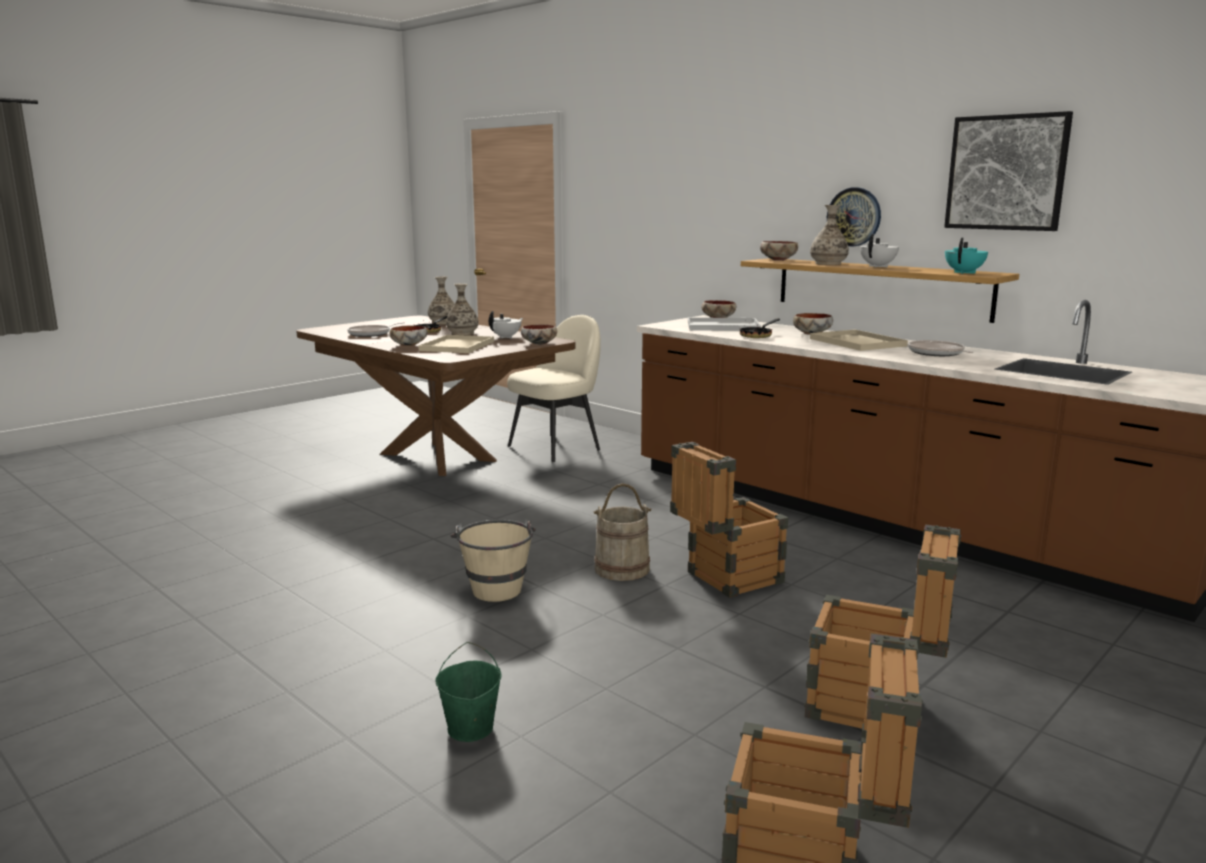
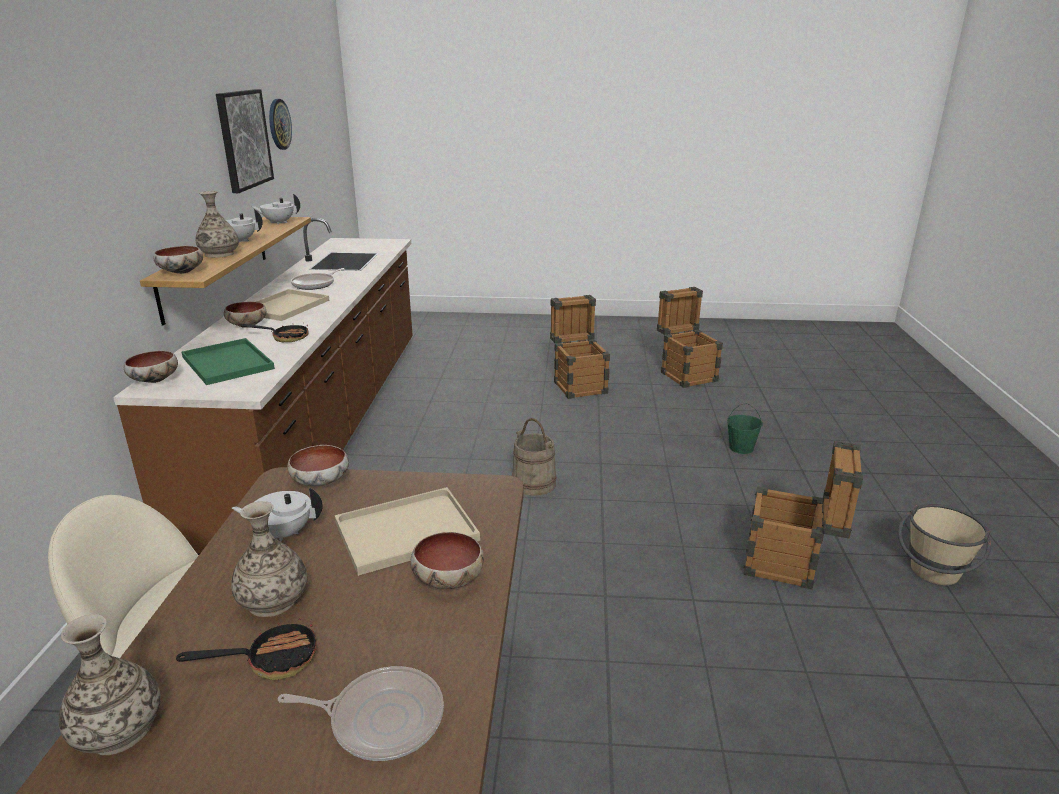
camera: 130 degrees left, 10 degrees up
beige bucket [451,520,536,602] -> beige bucket moved to [898,504,991,585]
crate [670,442,788,598] -> crate moved to [743,441,863,589]
white tray [688,317,761,331] -> green tray [182,338,275,385]
wall clock [827,188,881,246] -> wall clock moved to [269,99,292,150]
turquoise teapot [945,237,988,274] -> white teapot [251,194,300,225]

